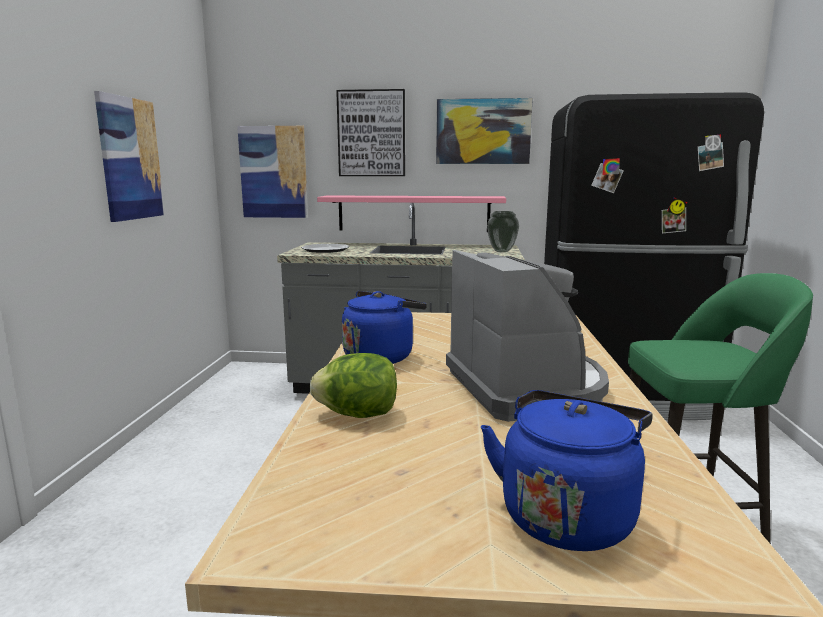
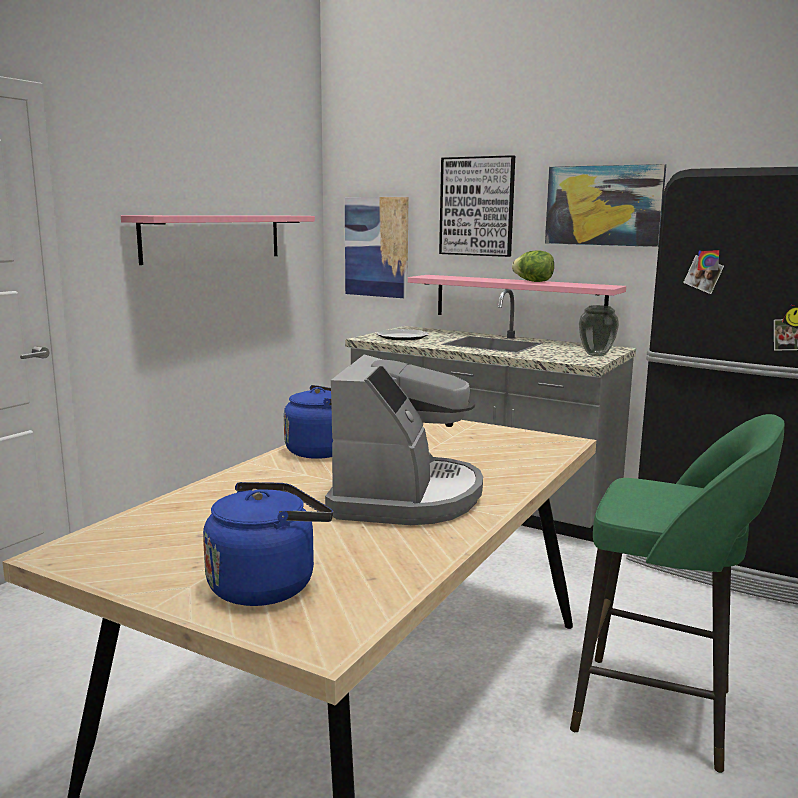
camera: 25 degrees right, 0 degrees up
picture [94,91,165,222] -> pink shelf [121,215,315,265]
lettuce [310,353,397,418] -> lettuce moved to [512,250,554,282]

